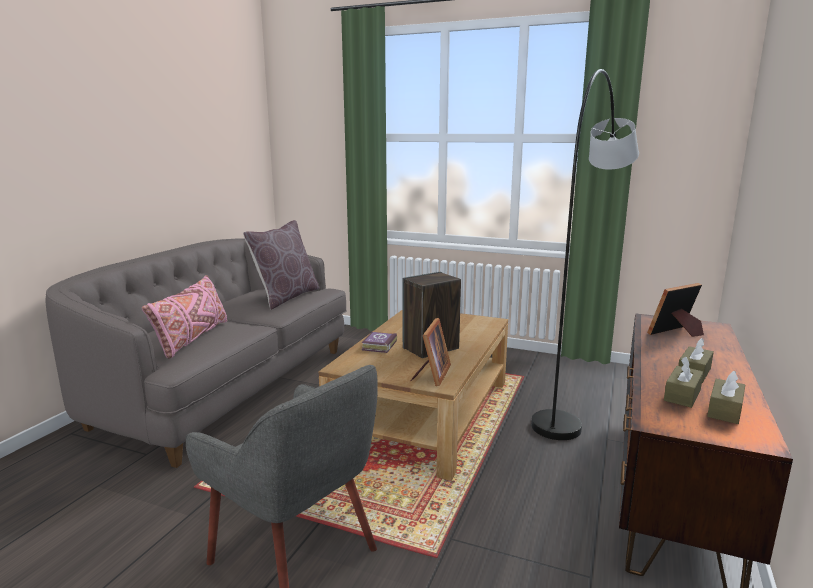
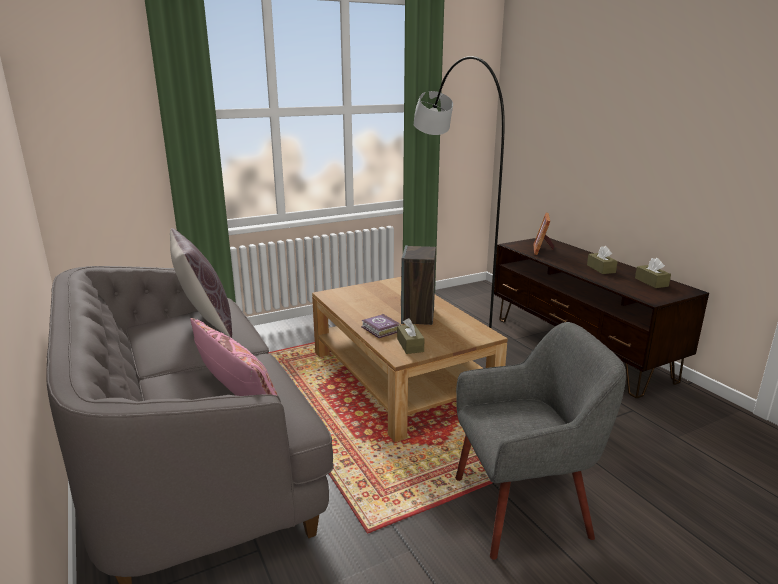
camera: 50 degrees left, 5 degrees up
picture frame [410,318,451,386] -> none
brown tissue box [664,357,704,408] -> brown tissue box moved to [397,318,424,354]

